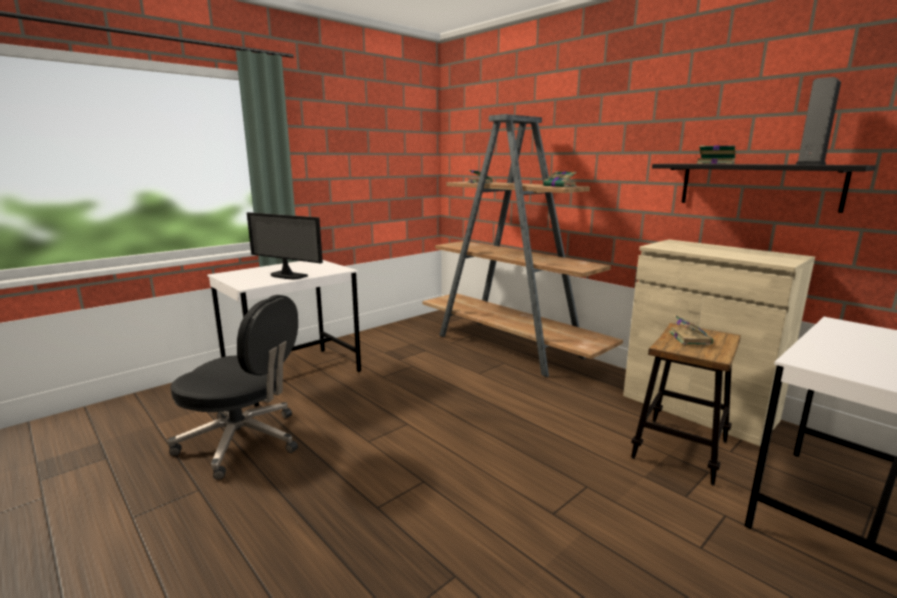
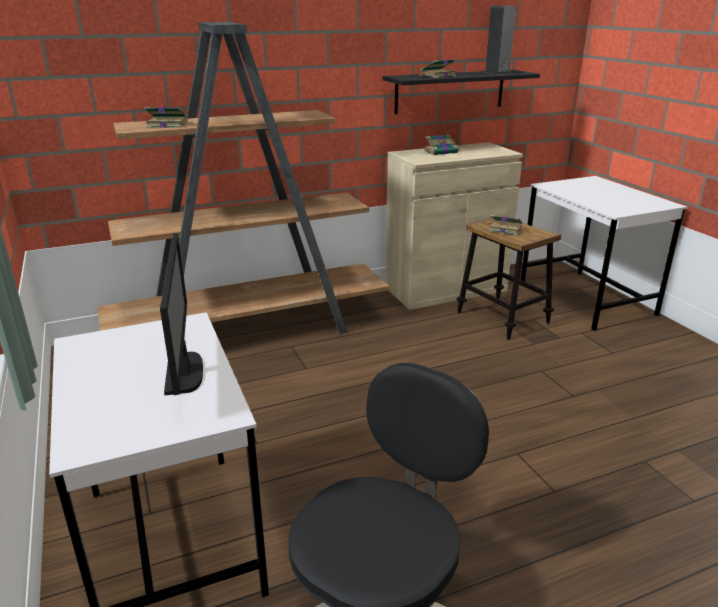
camera: 70 degrees left, 10 degrees up
monitor [247,212,323,279] -> monitor turned 60 degrees counterclockwise [160,233,203,395]
book [543,171,577,187] -> book moved to [424,134,461,155]

